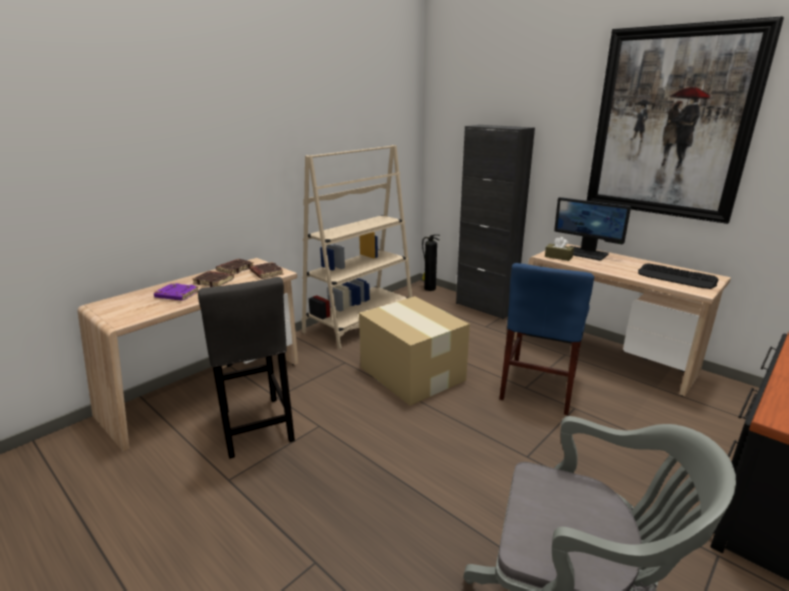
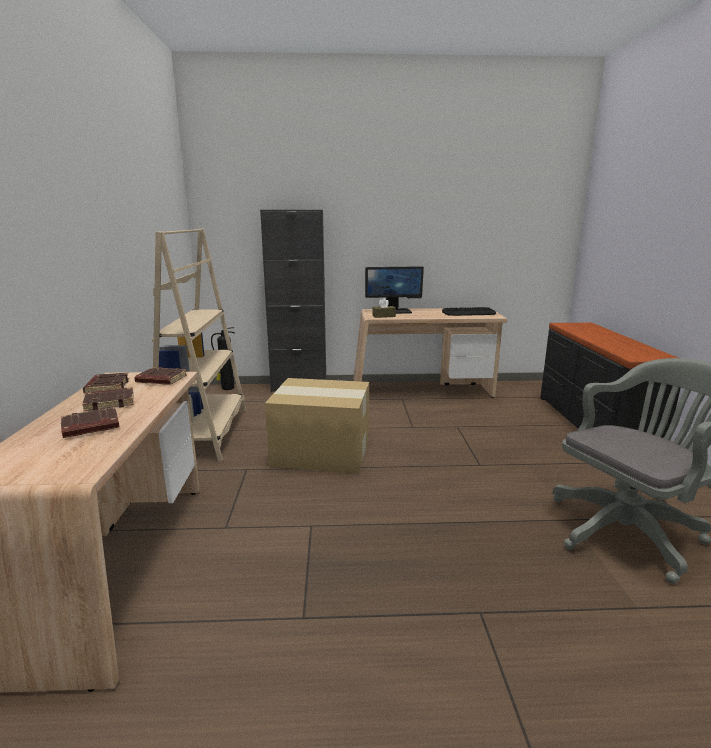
camera: 45 degrees left, 5 degrees down
purple book [154,283,199,301] -> brown book [61,407,119,438]
grey stool [198,277,295,459] -> none
blue chair [499,263,594,415] -> none
picture [587,16,784,224] -> none

